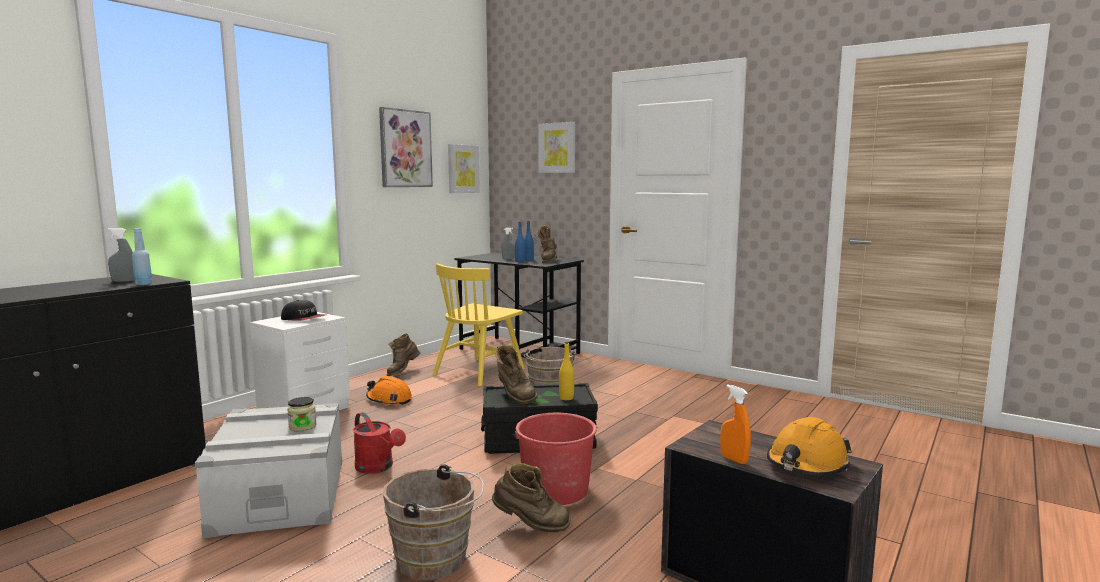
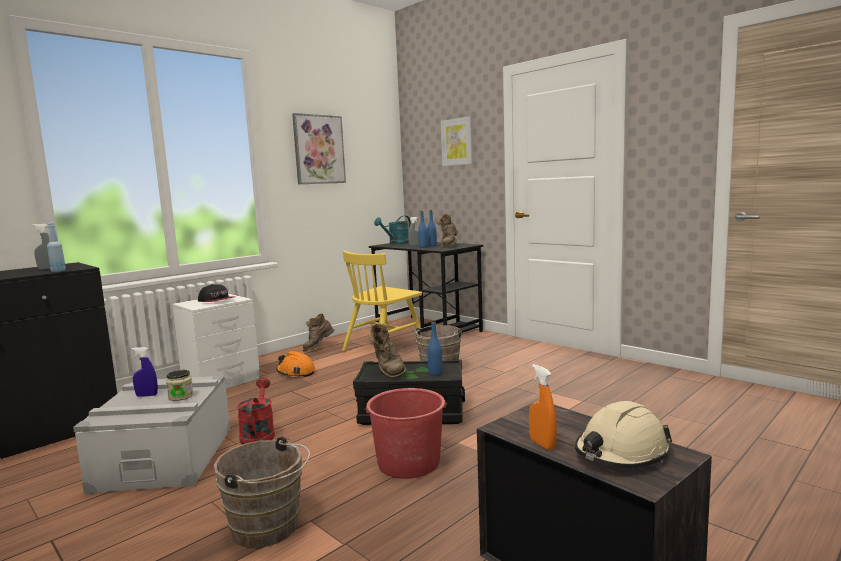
camera: 10 degrees right, 0 degrees up
red watering can [353,412,406,474] -> red watering can turned 150 degrees counterclockwise [237,378,275,444]
picture [448,144,480,193] -> none
brown boot [492,463,571,532] -> none
yellow bottle [559,342,574,400] -> blue bottle [427,320,443,376]
orange hard hat [767,417,852,476] -> beige hard hat [575,401,672,468]
none -> blue spray bottle [131,347,158,397]
none -> turquoise watering can [374,216,411,244]

